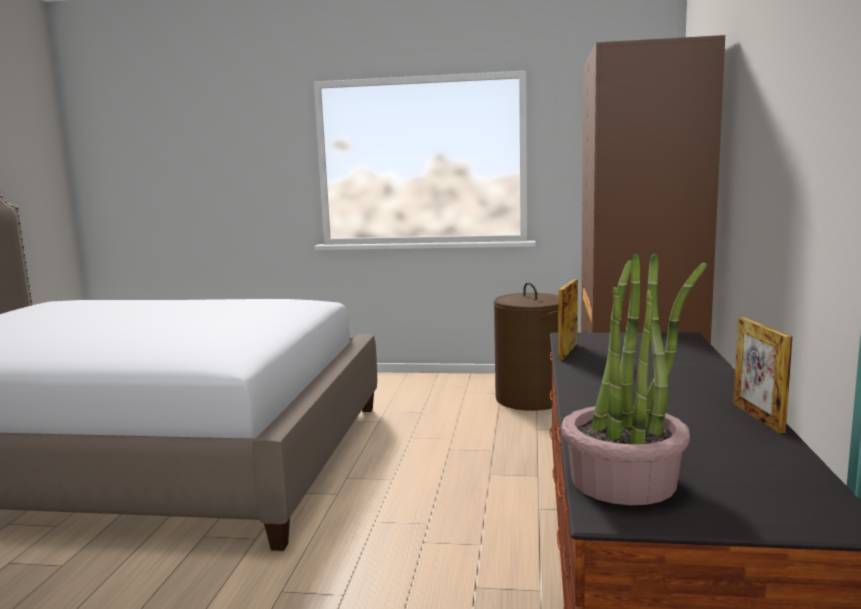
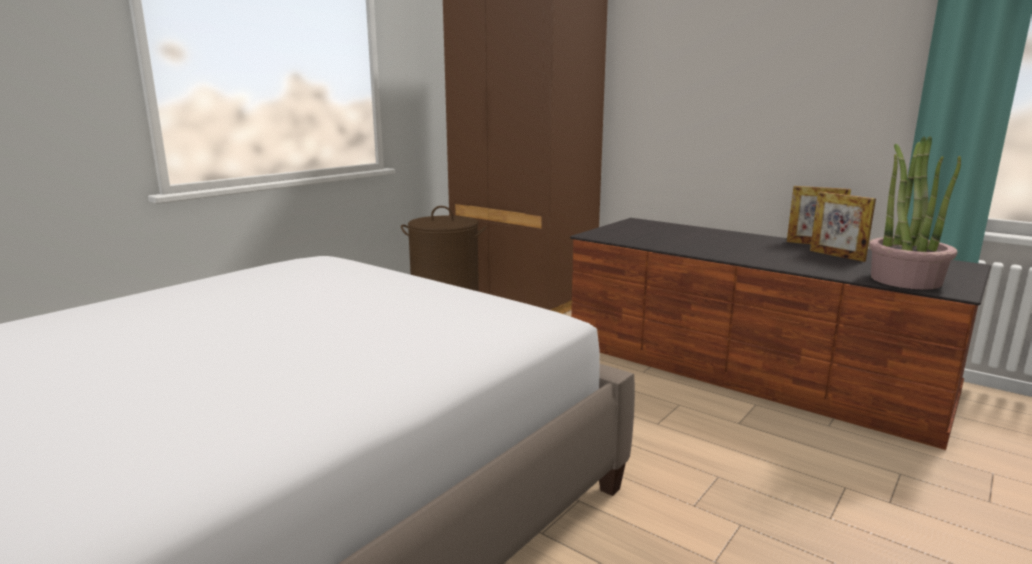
camera: 60 degrees left, 5 degrees up
picture frame [558,279,578,360] -> picture frame moved to [810,192,876,262]

